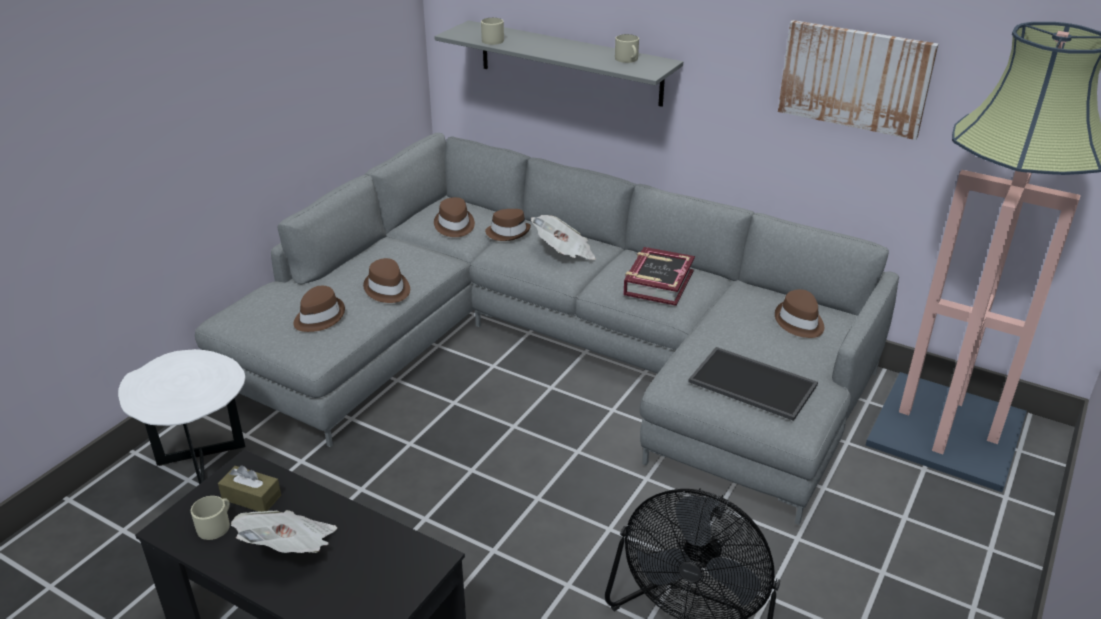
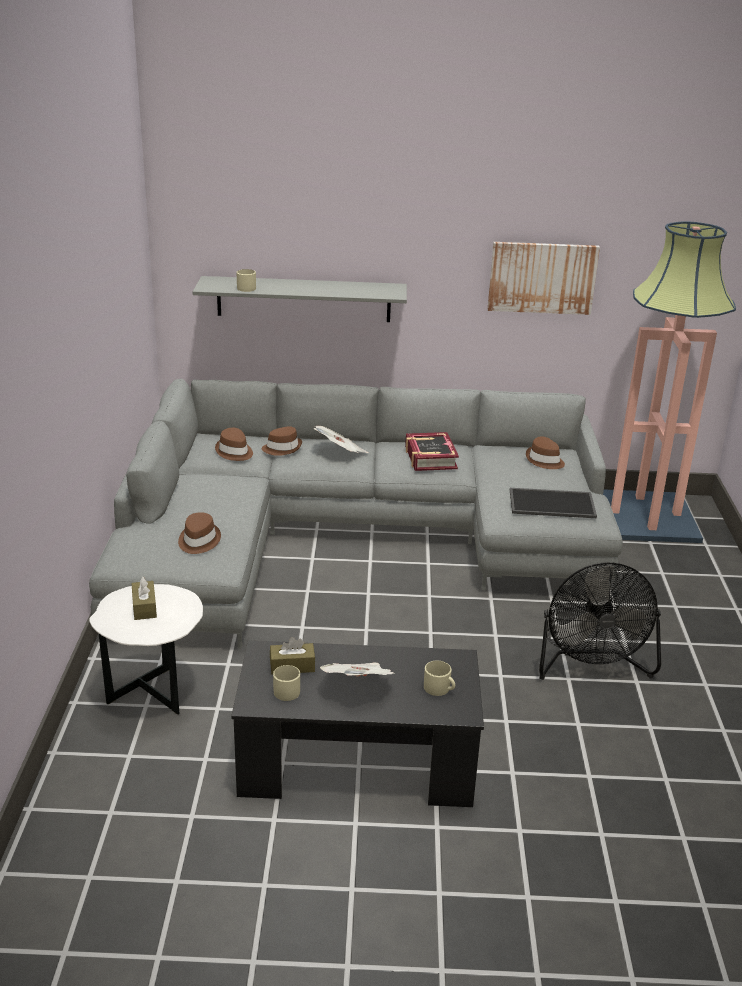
camera: 30 degrees left, 5 degrees down
brown hat [363,258,410,303] -> none
beige mug [615,34,639,63] -> beige mug moved to [424,661,455,696]
none -> brown tissue box [131,577,157,620]

